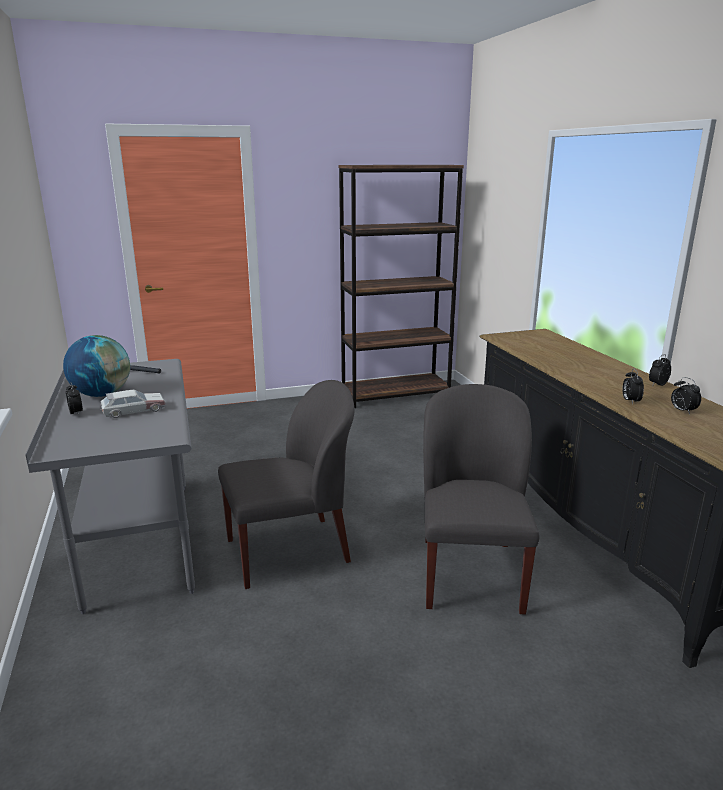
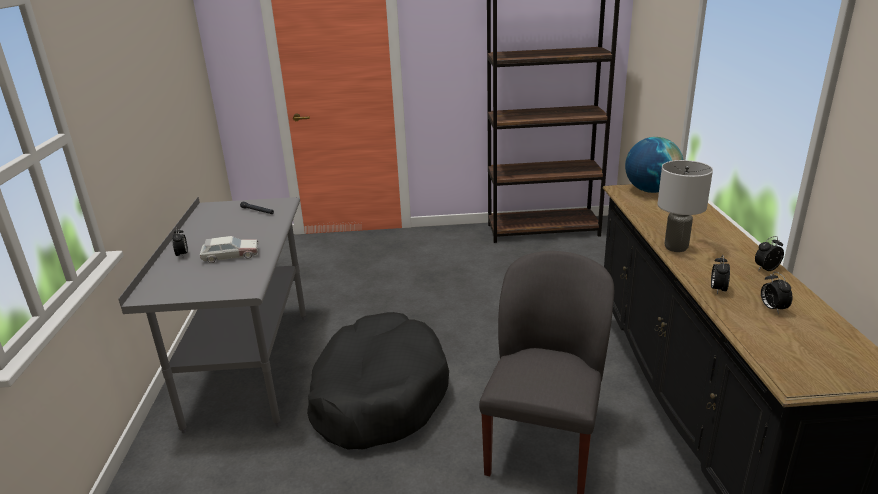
camera: 15 degrees right, 5 degrees up
globe [63,335,130,397] -> globe moved to [625,137,683,193]
grey chair [218,380,355,589] -> black dog bed [307,312,449,450]
none -> white table lamp [657,160,713,252]

